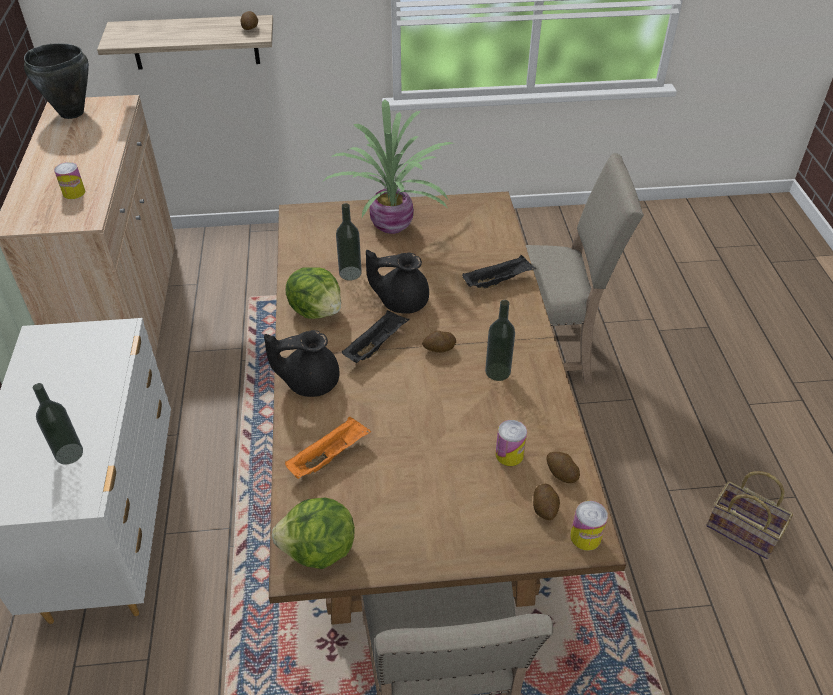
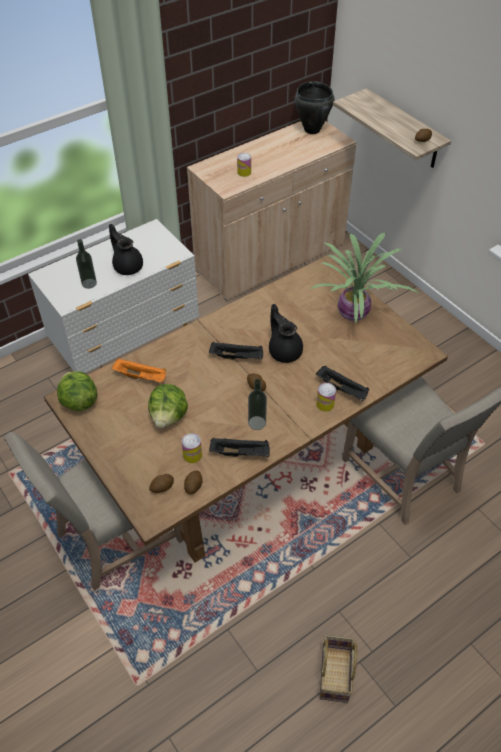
camera: 60 degrees right, 5 degrees up
black teapot [264,330,339,397] -> black teapot moved to [109,224,143,275]
lettuce [286,267,341,319] -> lettuce moved to [148,384,188,428]
bottle [336,203,362,281] -> none
can [570,501,608,551] -> can moved to [316,383,336,412]
none -> black tray [209,438,270,457]

